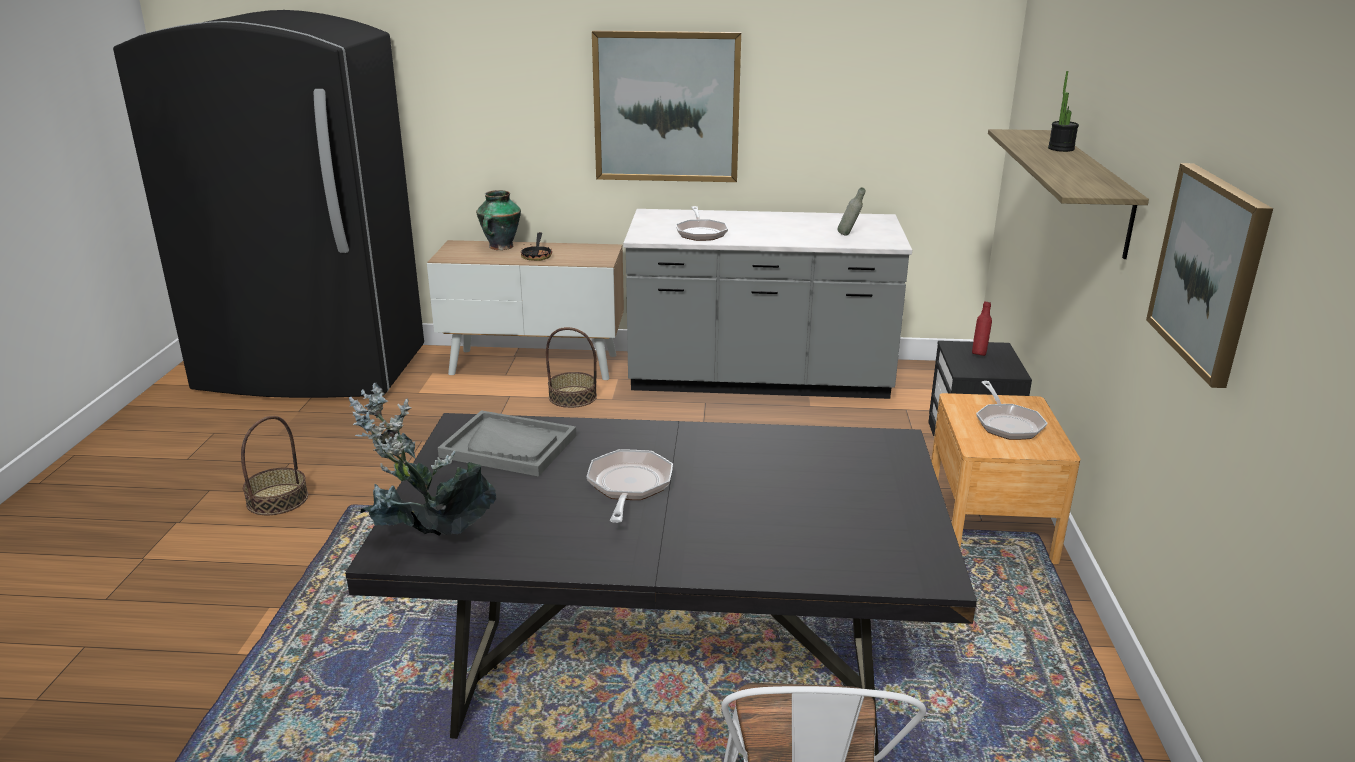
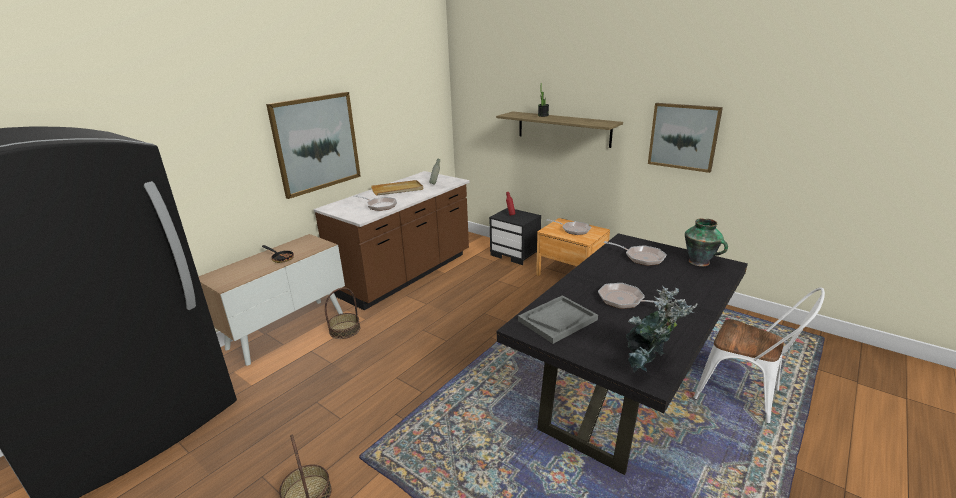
camera: 55 degrees left, 0 degrees up
vase [476,190,521,250] -> vase moved to [685,218,728,266]
grey counter [623,209,912,399] -> brown counter [314,171,470,310]
none -> beige tray [371,180,423,196]
none -> frying pan [604,241,667,266]

